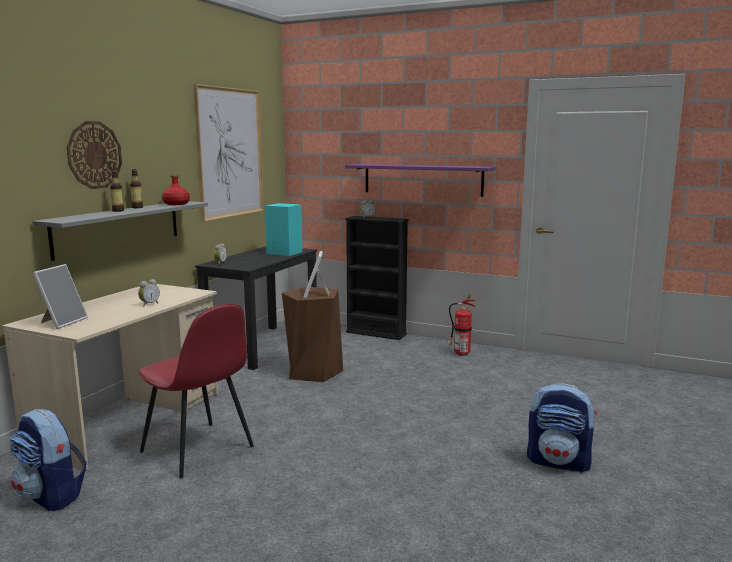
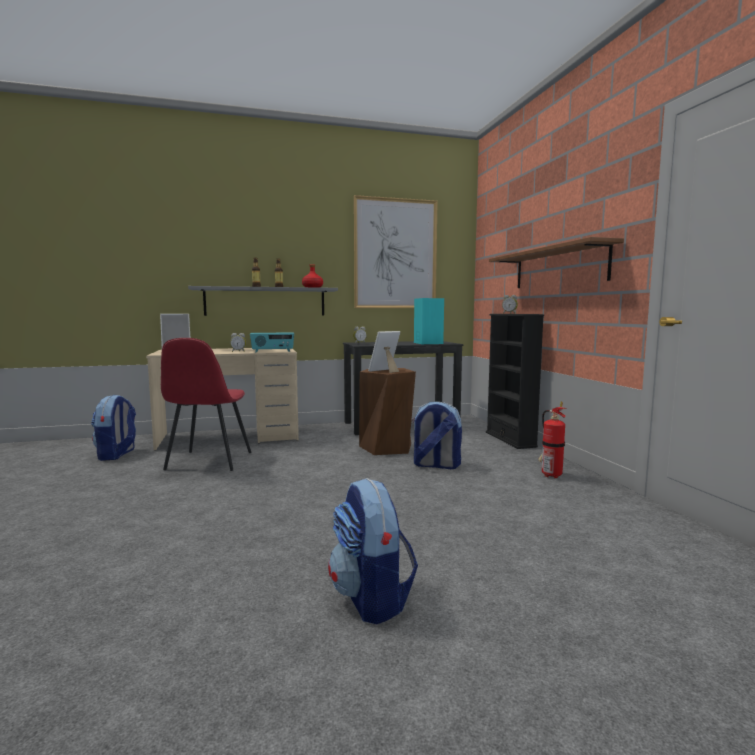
camera: 50 degrees right, 5 degrees down
wall clock [67,121,122,189] -> none
purple shelf [345,164,496,197] -> brown shelf [489,237,624,288]
none -> radio [250,332,294,352]
none -> backpack [412,401,462,469]

